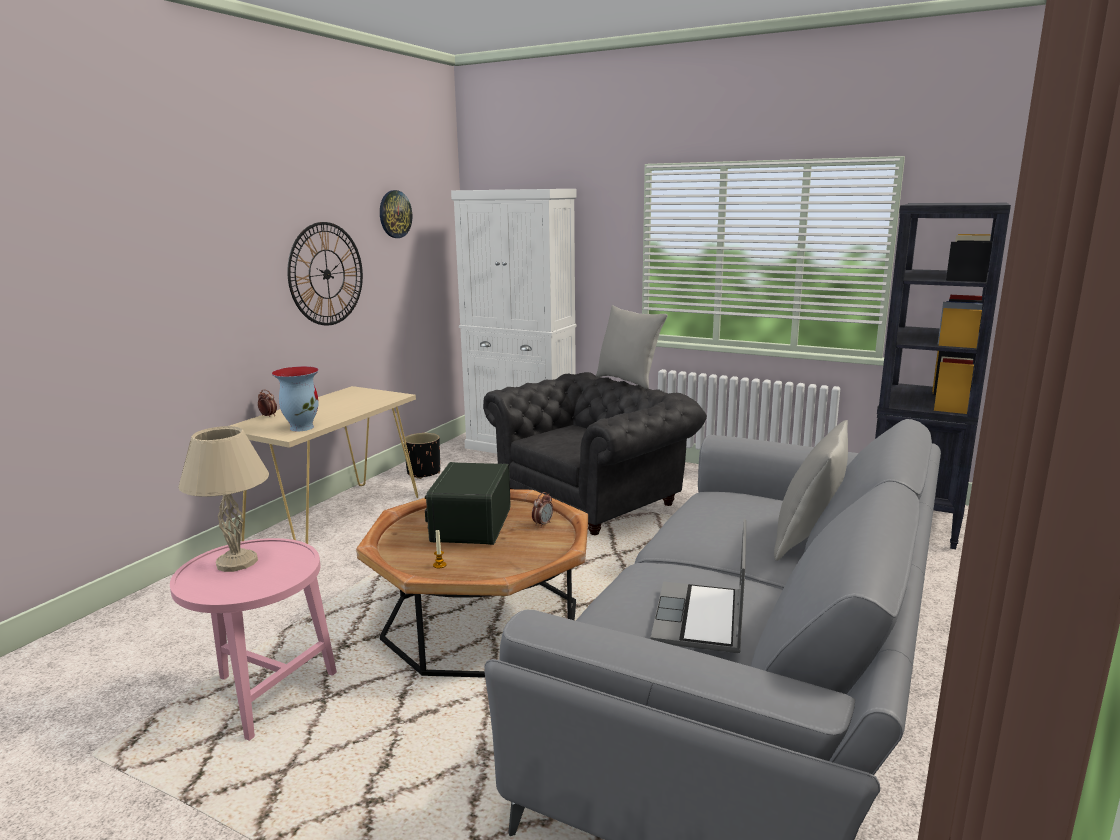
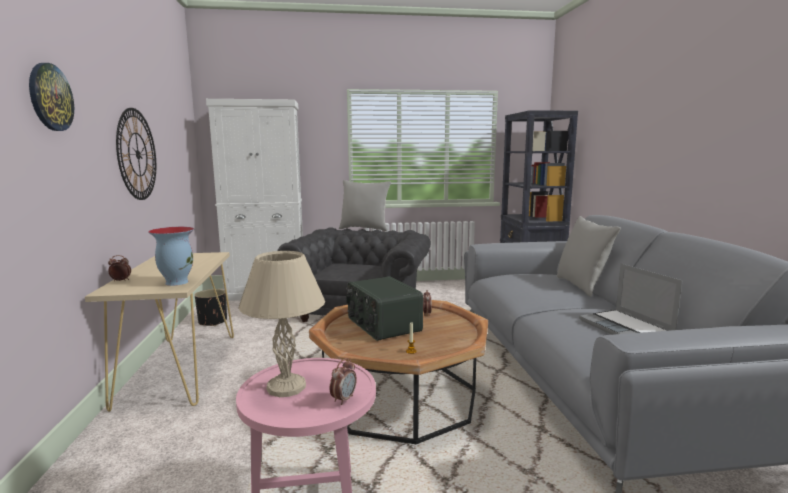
camera: 35 degrees left, 5 degrees down
wall clock [380,190,412,238] -> wall clock moved to [29,63,74,131]
none -> alarm clock [330,358,357,405]

